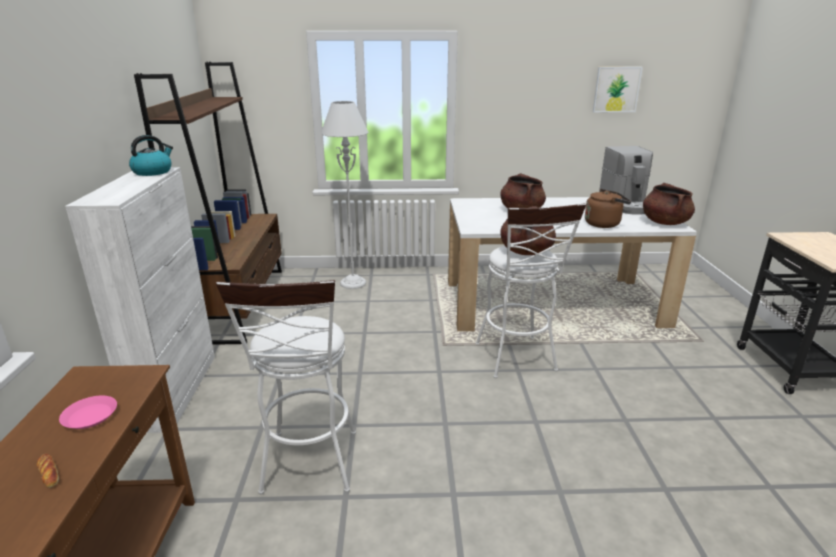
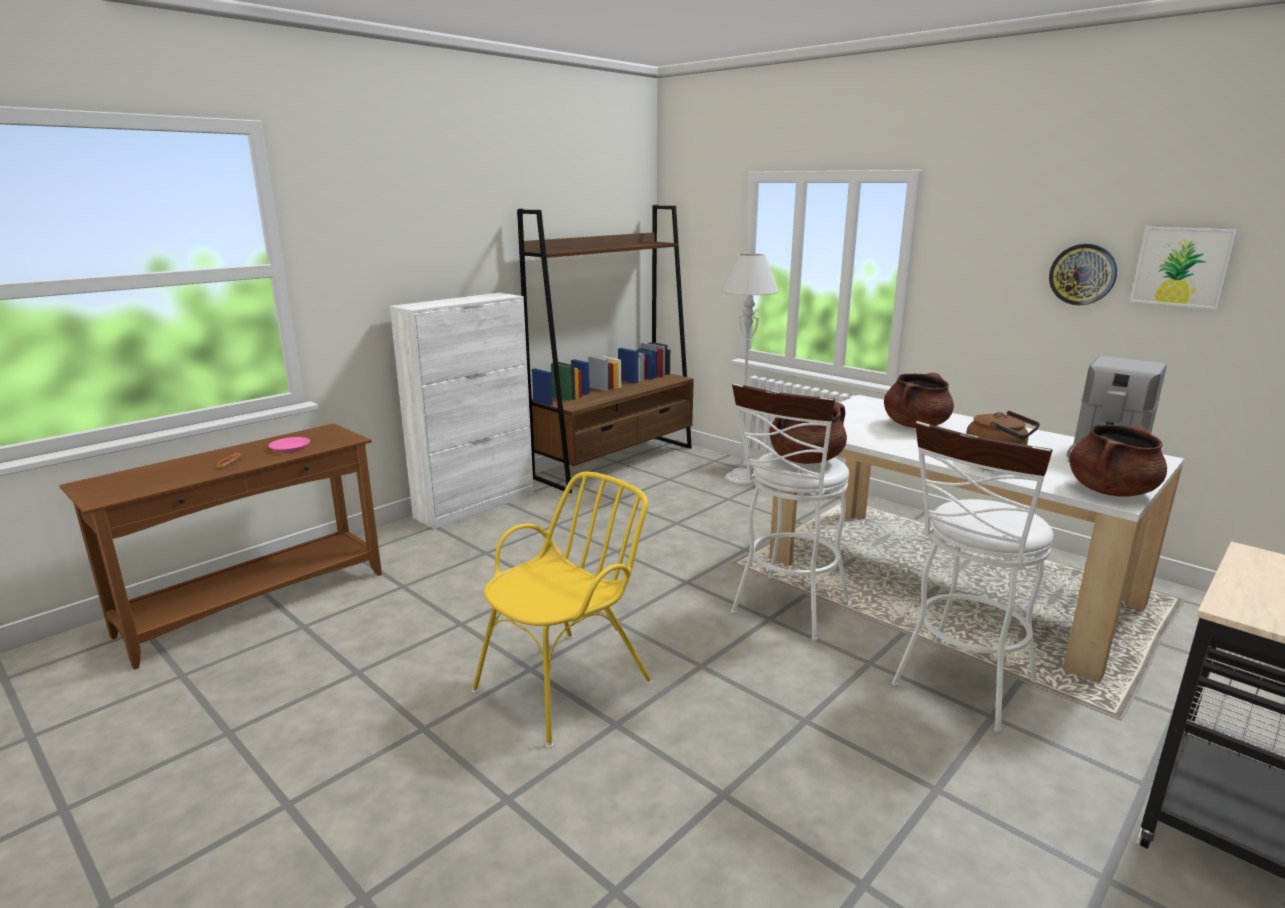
camera: 45 degrees right, 5 degrees down
kettle [129,135,173,176] -> none
white stool [216,280,356,494] -> white stool moved to [891,421,1054,733]
none -> yellow chair [471,472,653,748]
none -> wall clock [1049,244,1117,305]

